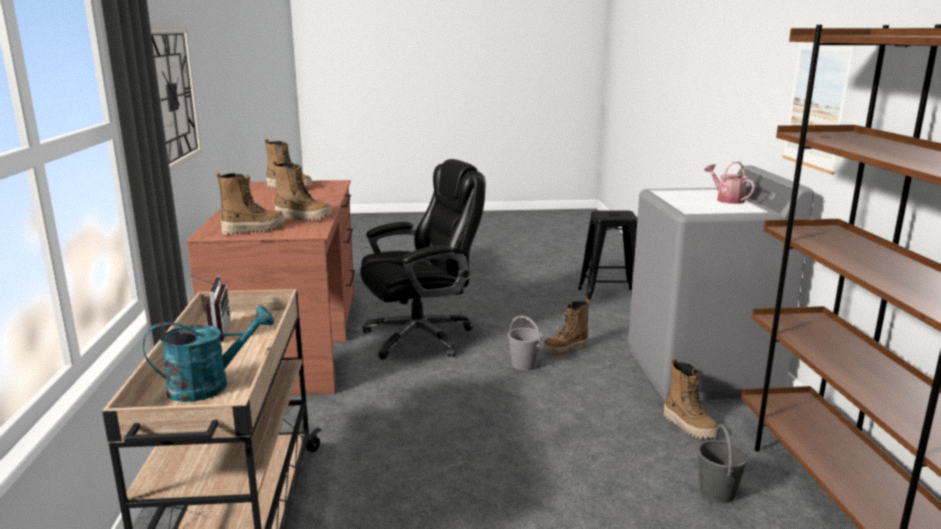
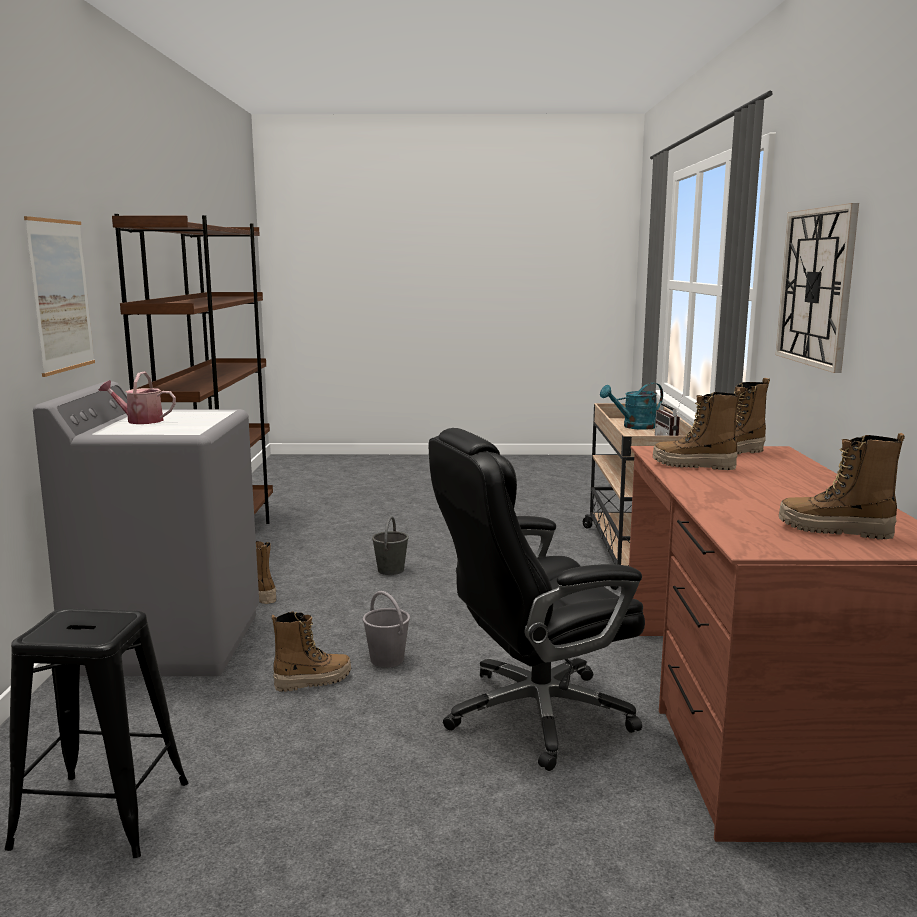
camera: 175 degrees left, 5 degrees down
grey bucket [697,424,748,503] -> grey bucket moved to [372,516,409,575]
watering can [704,161,755,204] -> watering can turned 120 degrees clockwise [99,372,176,424]

